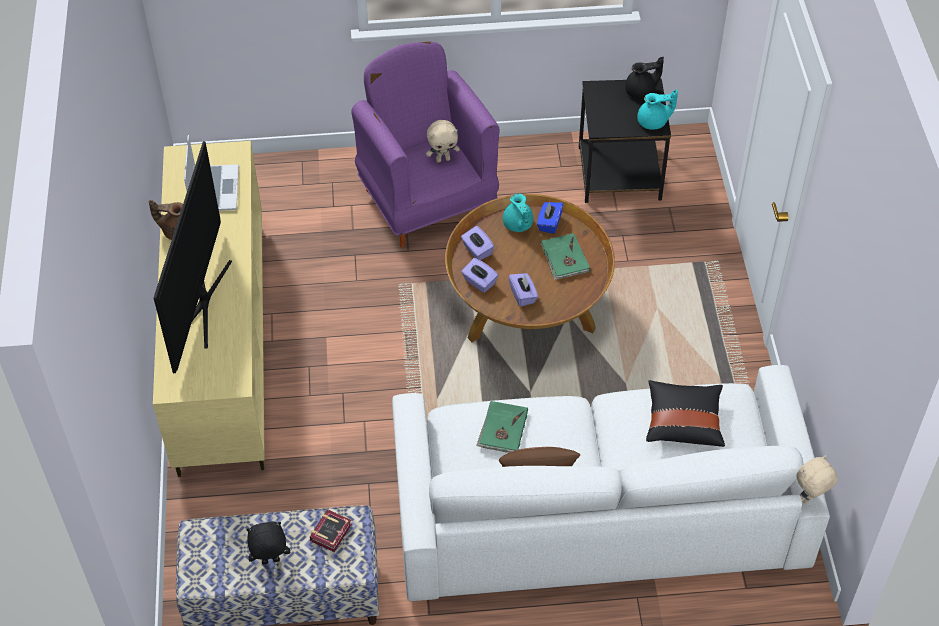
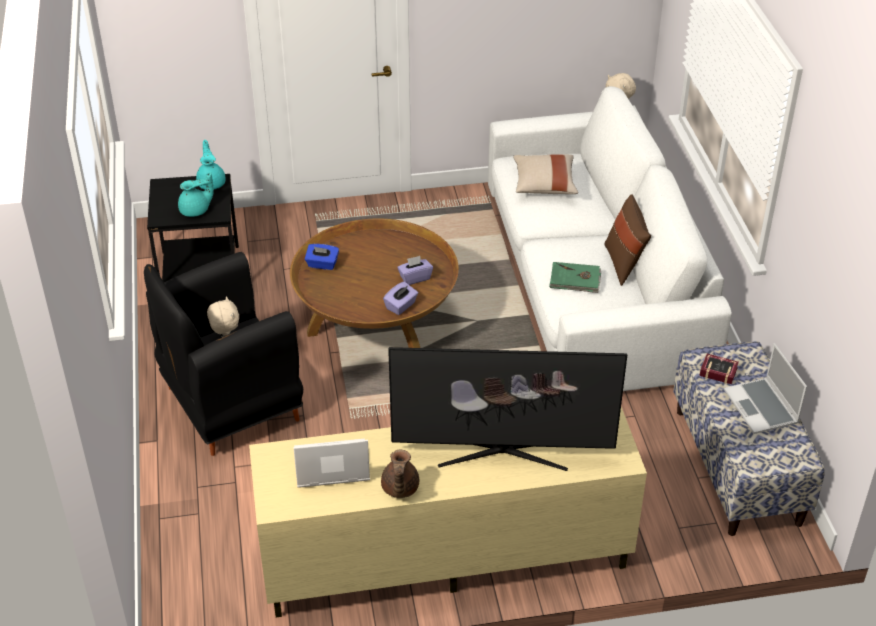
camera: 95 degrees left, 10 degrees down
black plush toy [246,522,290,565] -> laptop [724,343,807,434]
purple armchair [351,41,500,248] -> black armchair [144,252,303,456]
purple tissue box [461,226,494,260] -> none
turquoise teapot [503,194,533,232] -> turquoise teapot moved to [178,172,214,217]
green book [541,233,590,280] -> none
black teapot [625,57,664,98] -> none
black pillow [646,380,725,447] -> beige pillow [513,154,578,194]

